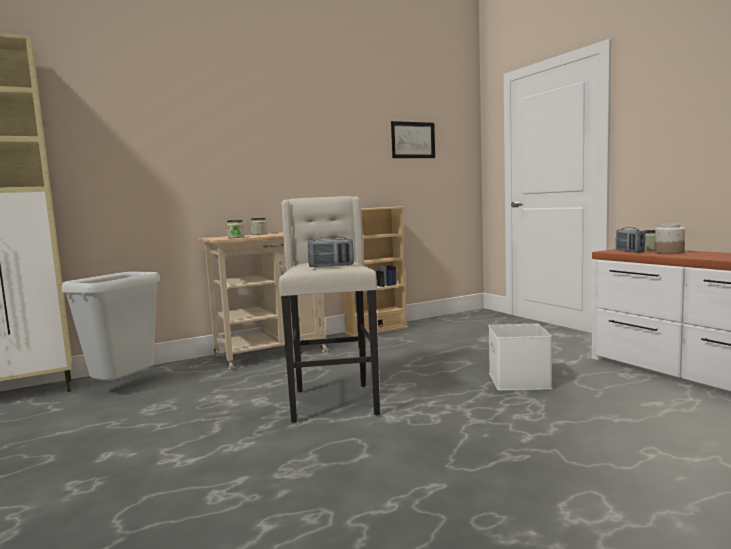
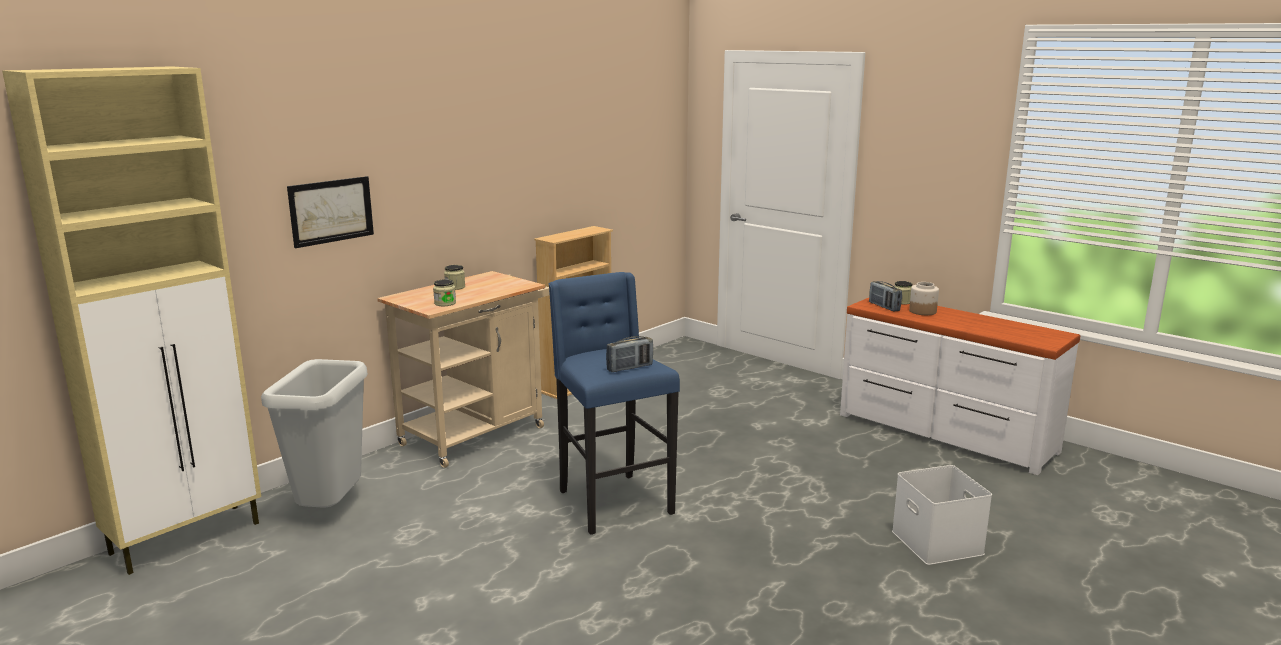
camera: 20 degrees left, 10 degrees up
beige stool [279,196,380,423] -> blue stool [548,272,680,535]
picture [391,121,435,158] -> picture moved to [287,176,374,248]
white storage box [489,324,552,391] -> white storage box moved to [892,465,992,565]

